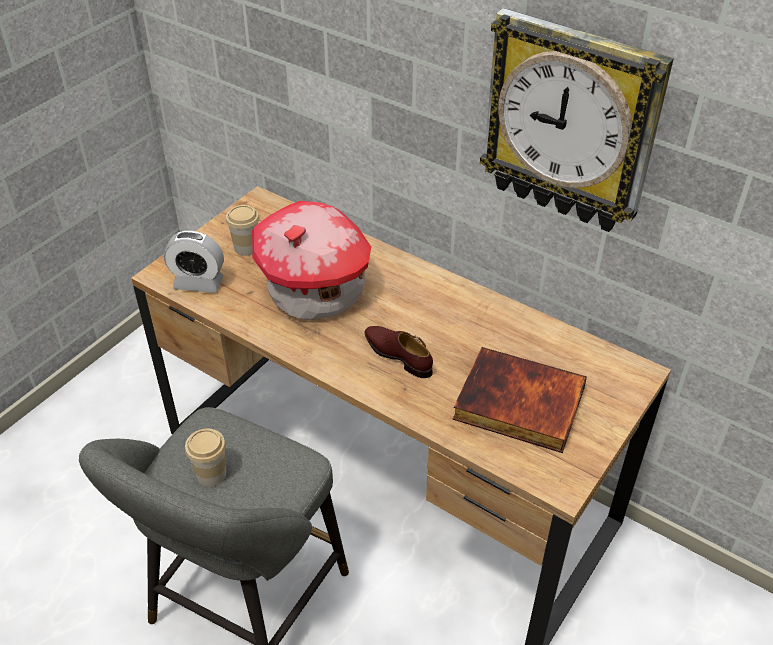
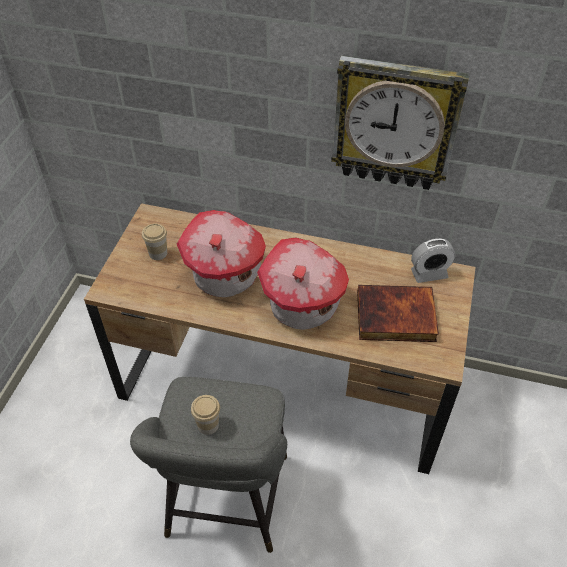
camera: 20 degrees left, 5 degrees up
alarm clock [164,231,224,293] -> alarm clock moved to [411,238,456,283]
brown shoe [364,326,433,378] -> toy house [257,237,349,330]

